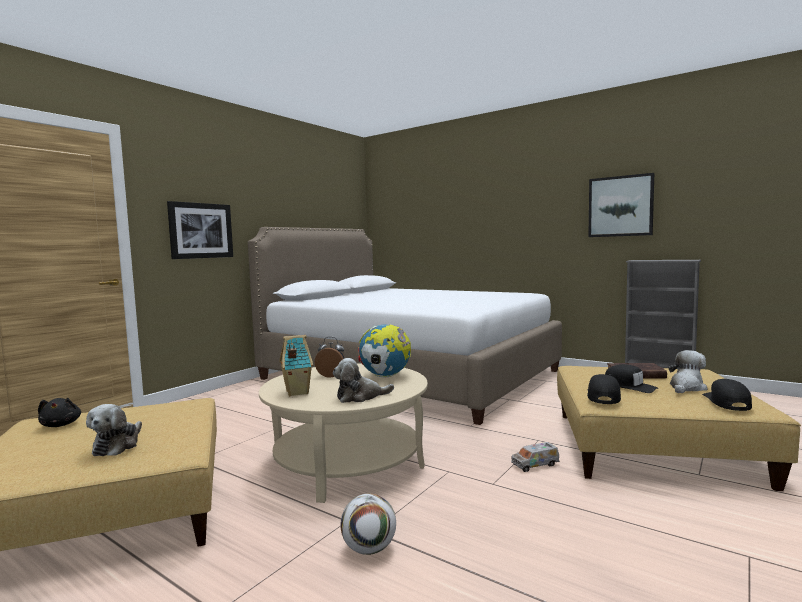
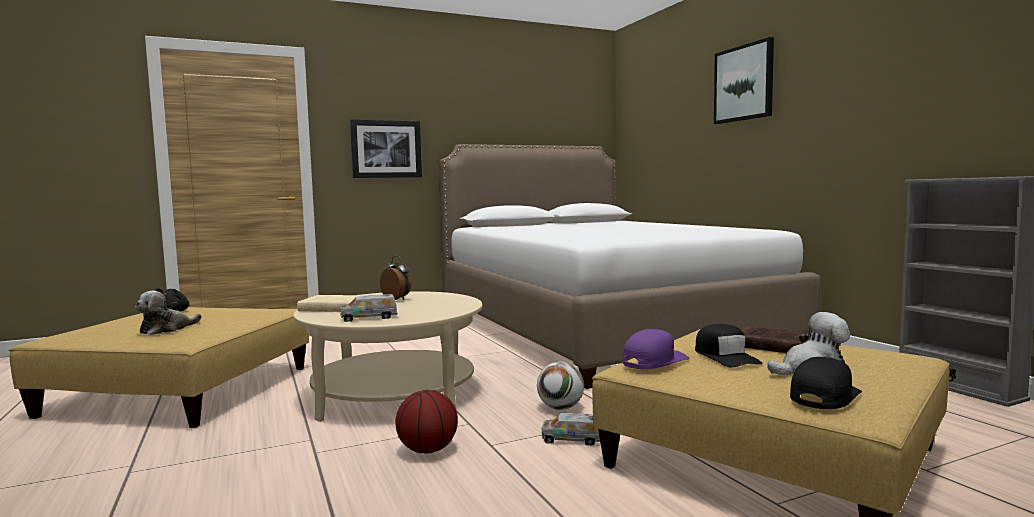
camera: 30 degrees right, 0 degrees up
toy house [279,335,313,396] -> beige book [297,295,365,312]
plush toy [333,358,394,403] -> toy truck [340,294,397,322]
football [340,493,396,555] -> football moved to [537,362,584,410]
globe [358,324,411,378] -> none
black cap [587,374,621,404] -> purple cap [622,329,690,369]
picture [588,173,654,237] -> picture moved to [714,37,774,124]
none -> basketball [395,390,458,454]

